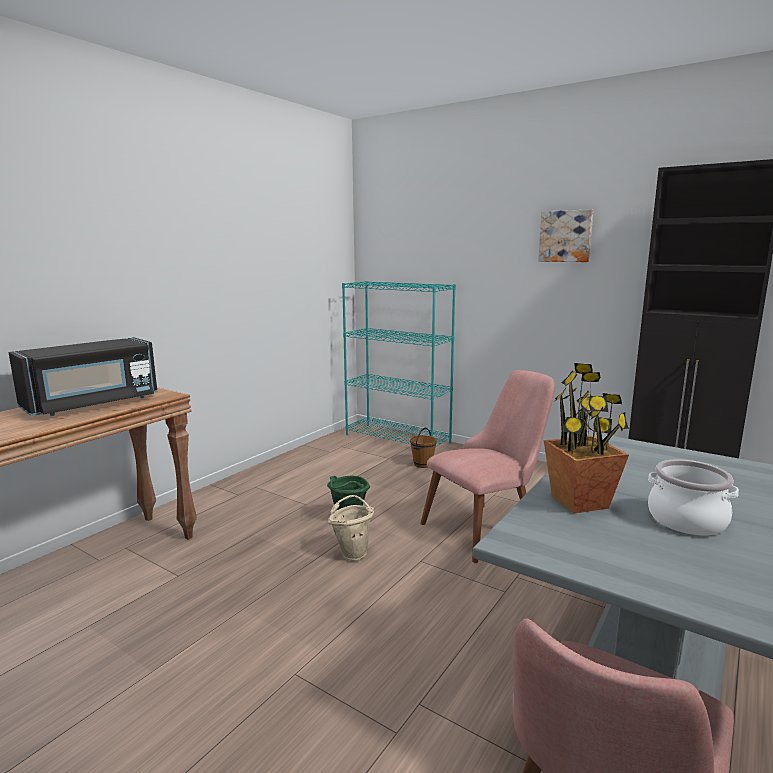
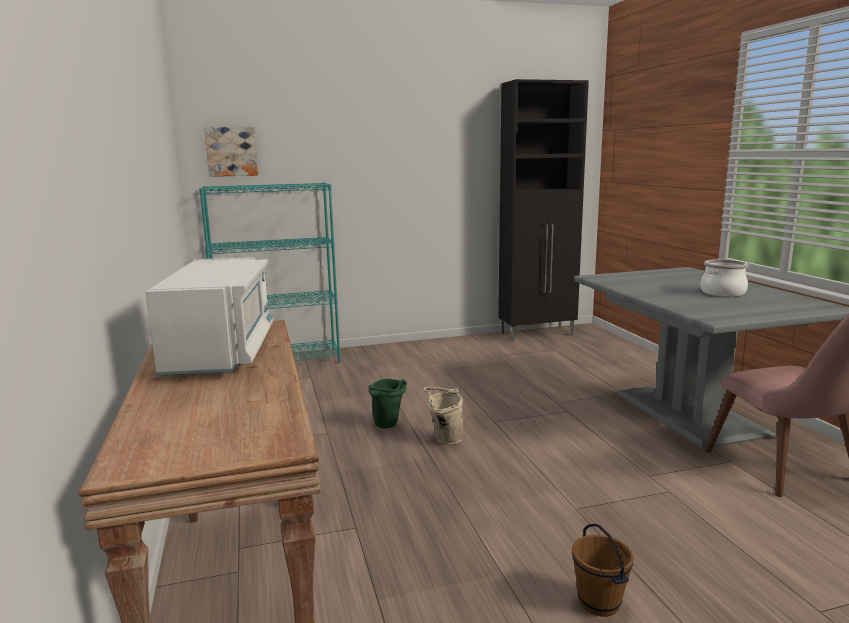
camera: 50 degrees left, 0 degrees up
black microwave [8,337,158,416] -> white microwave [145,257,273,375]
brown bucket [410,427,437,468] -> brown bucket moved to [572,523,634,617]
pink chair [420,370,555,563] -> none
picture [538,209,593,262] -> picture moved to [204,127,258,177]
potted plant [544,363,629,513] -> none

